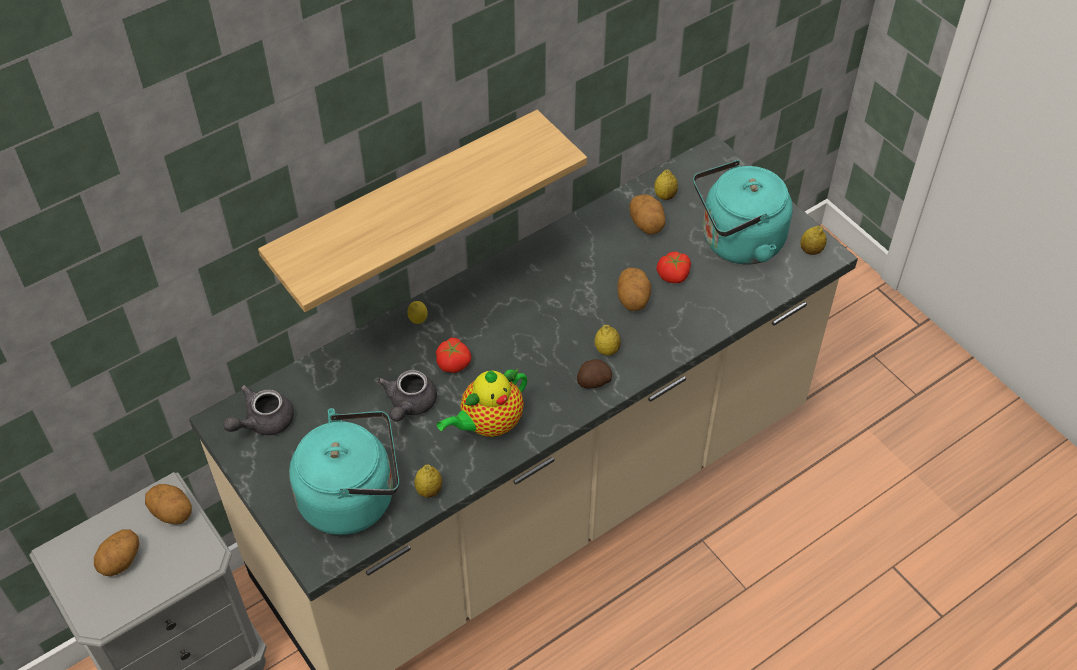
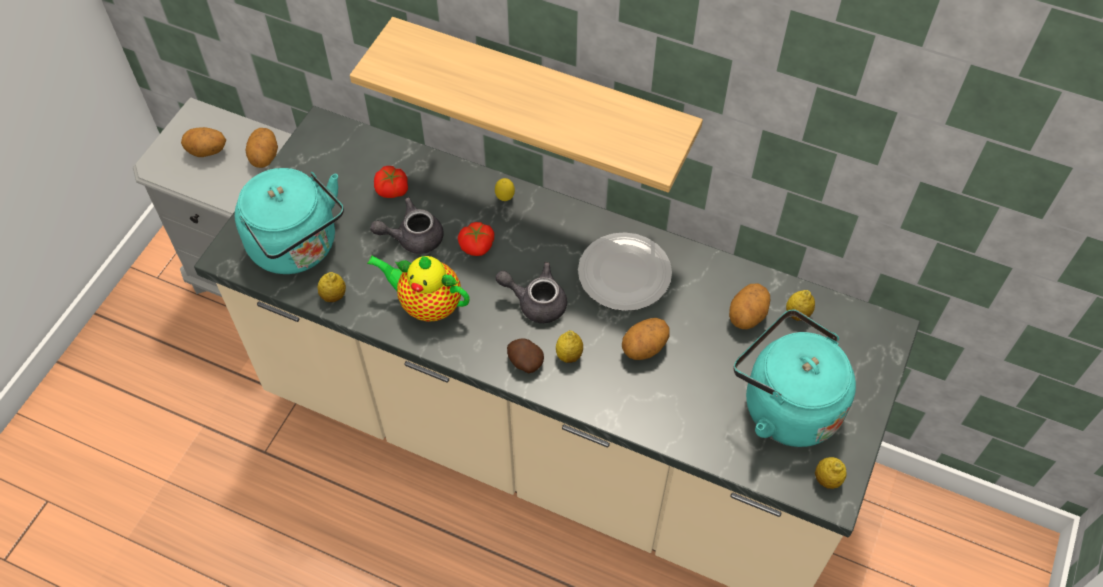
camera: 60 degrees right, 5 degrees up
grey teapot [223,385,294,435] -> grey teapot moved to [496,262,567,323]
tomato [656,252,691,283] -> tomato moved to [374,166,408,198]
none -> plate [578,232,672,311]

